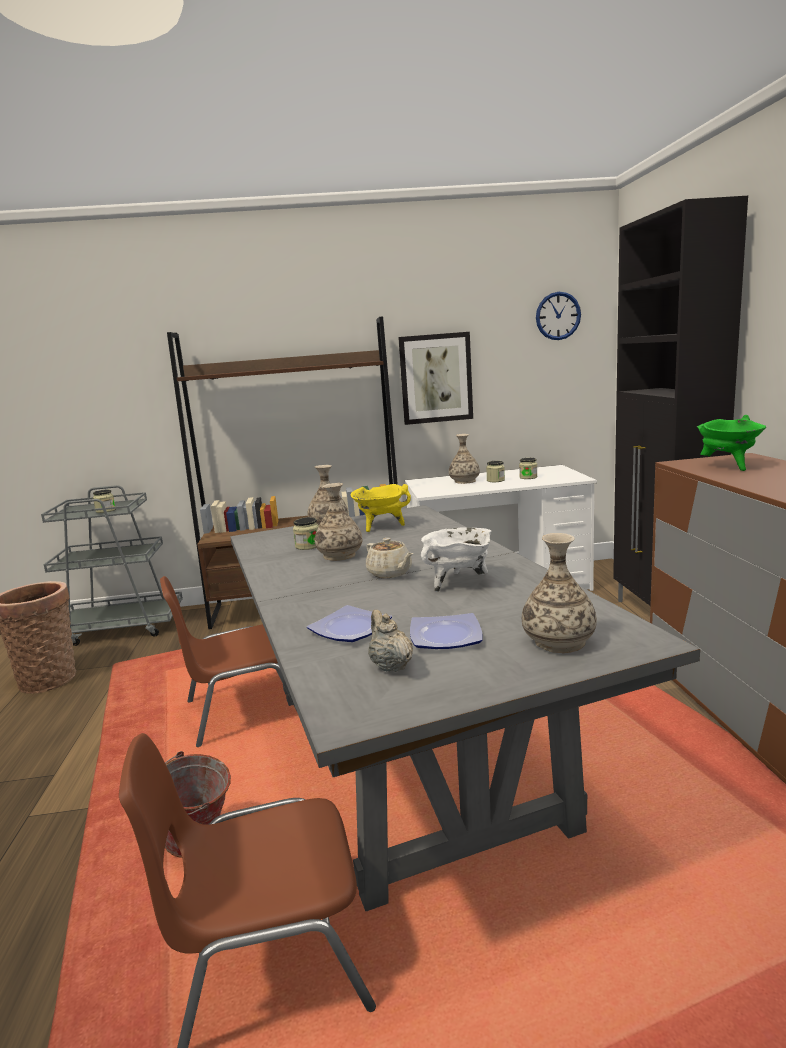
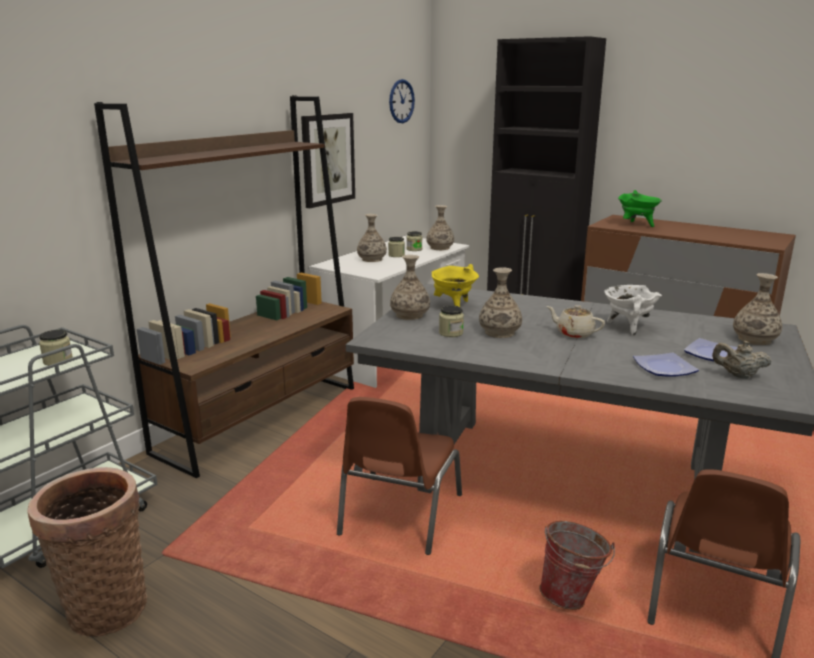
camera: 50 degrees left, 5 degrees up
beige teapot [366,538,413,578] -> beige teapot turned 150 degrees counterclockwise [547,305,605,338]
none -> vase [426,205,454,250]

